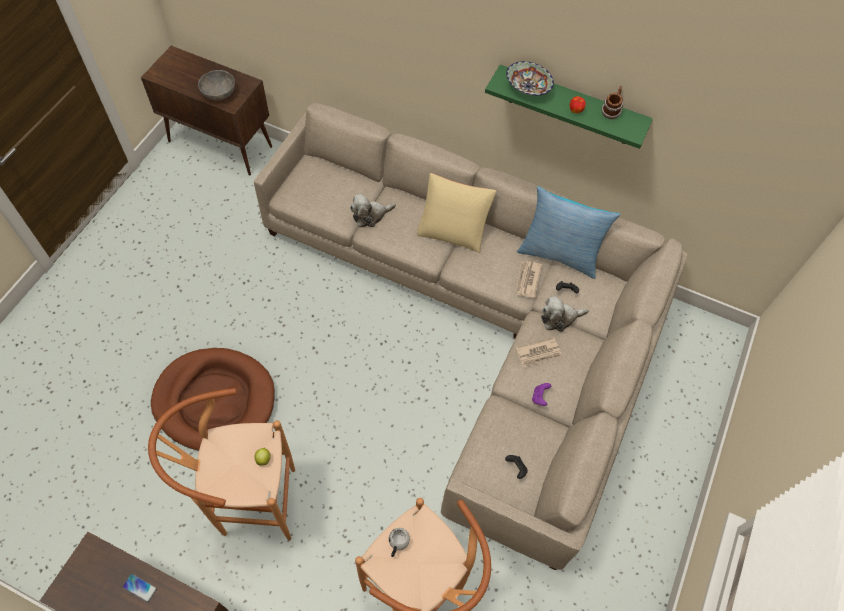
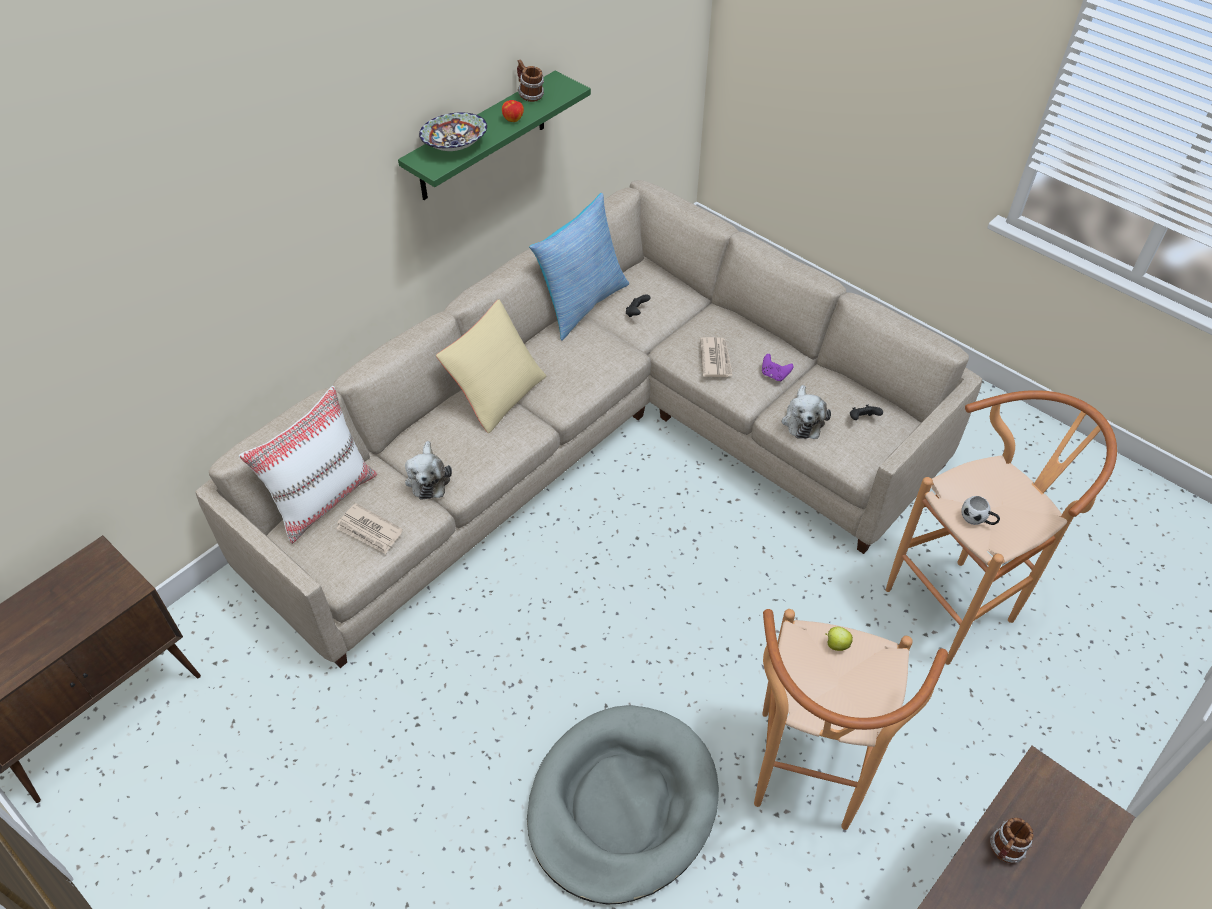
camera: 70 degrees left, 10 degrees down
phone [122,574,157,602] -> mug [990,817,1034,863]
brown dog bed [151,348,275,451] -> grey dog bed [527,705,719,904]
grey bowl [198,70,235,101] -> none
newspaper [516,261,543,297] -> newspaper moved to [336,503,403,554]
plush toy [541,296,589,332] -> plush toy moved to [781,385,831,439]
none -> white pillow [239,386,378,544]

